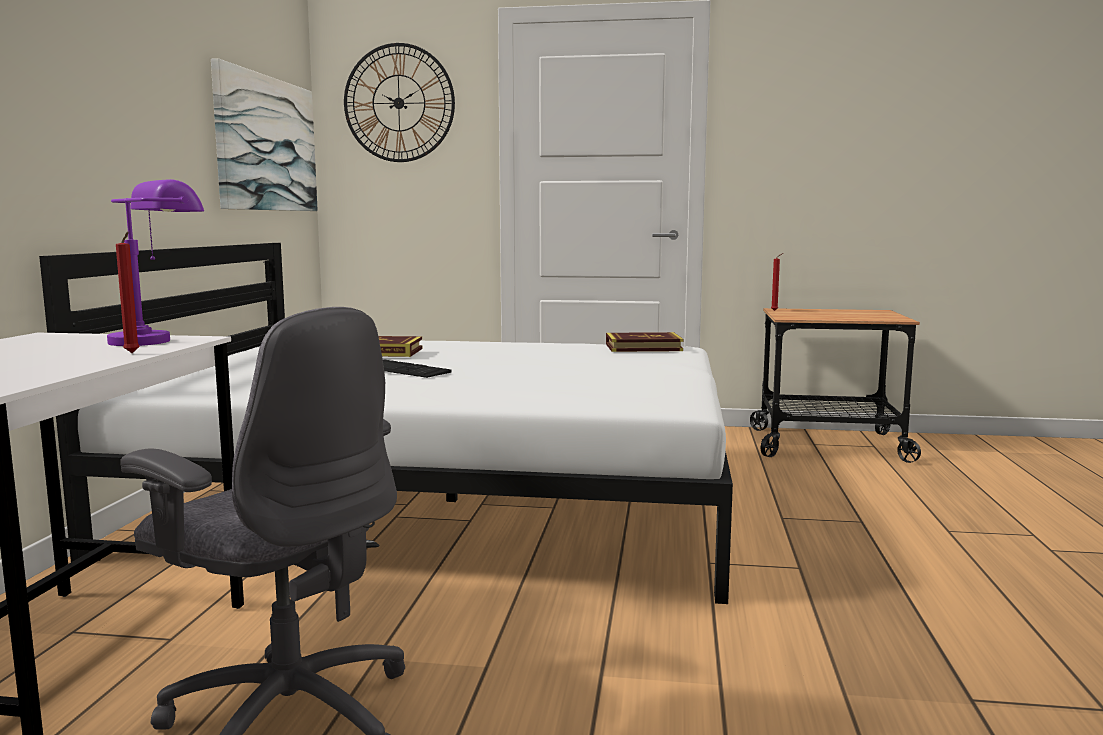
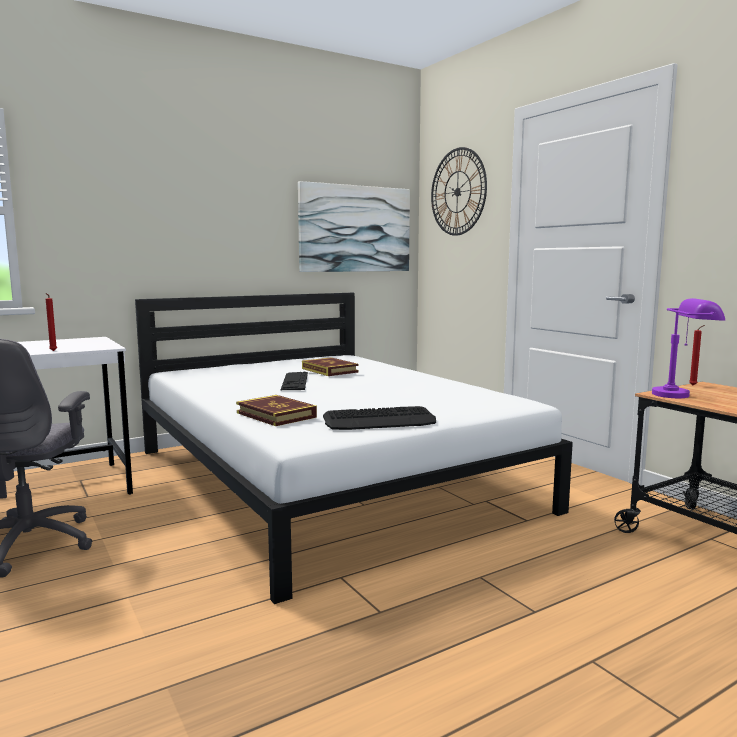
camera: 50 degrees right, 0 degrees up
purple table lamp [107,179,204,346] -> purple table lamp moved to [652,298,725,398]
book [606,332,684,352] -> book moved to [236,395,317,426]
none -> keyboard [323,406,436,430]

